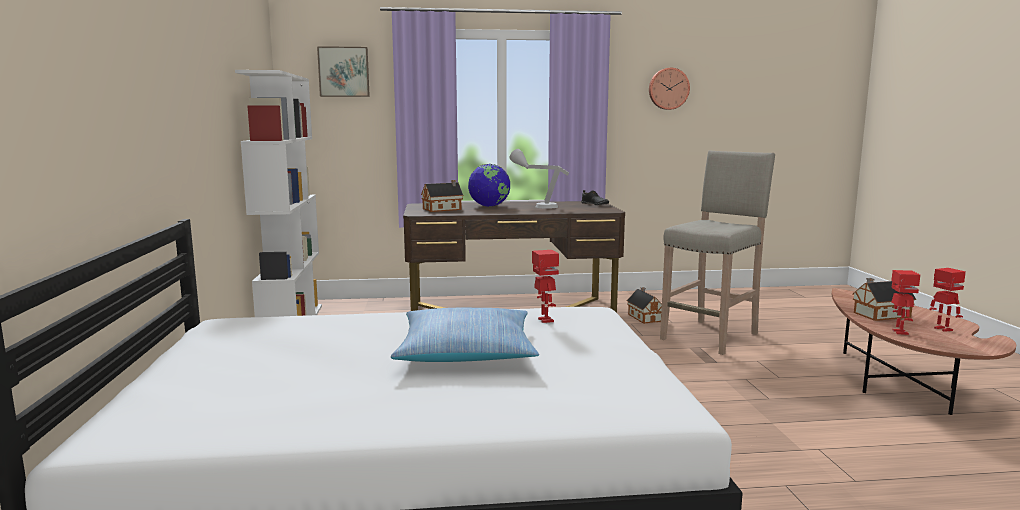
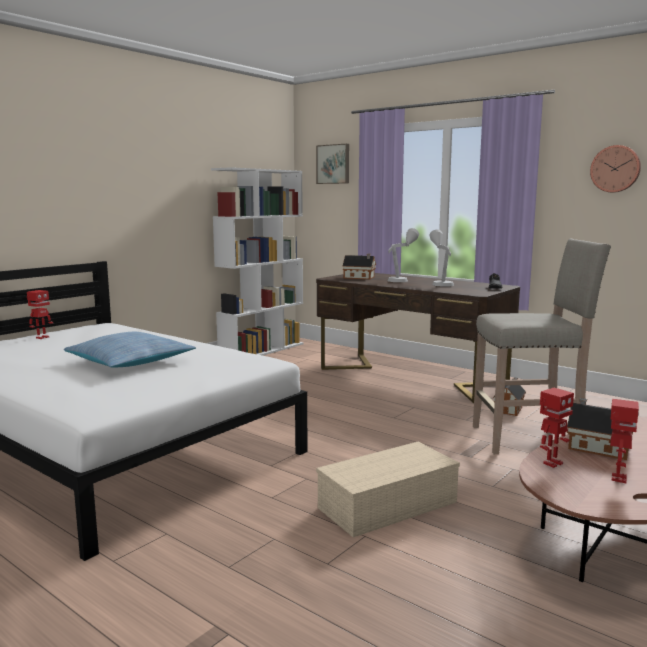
camera: 45 degrees right, 0 degrees up
globe [468,164,510,207] -> grey table lamp [387,228,419,282]
toy robot [532,250,559,323] -> toy robot moved to [27,290,53,339]
none -> beige storage box [316,442,460,537]

